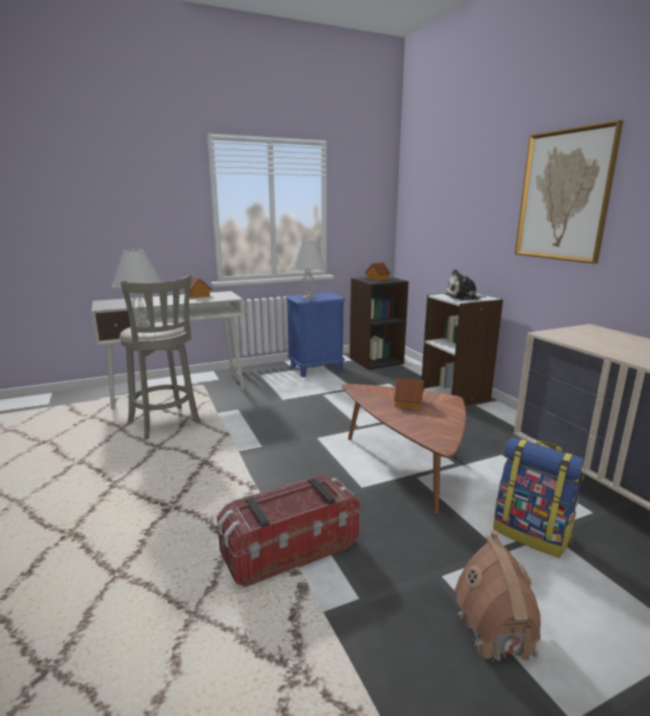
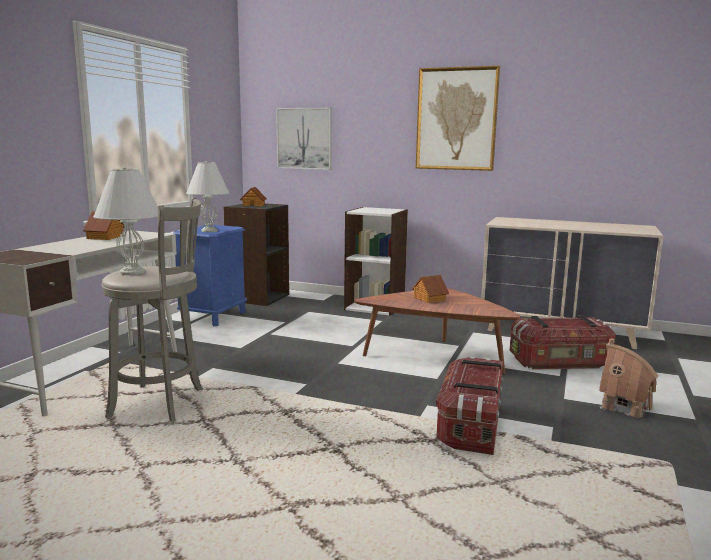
camera: 45 degrees left, 5 degrees down
plush toy [445,269,486,300] -> none
backpack [493,437,584,558] -> storage box [510,315,616,370]
none -> picture [276,108,332,170]

